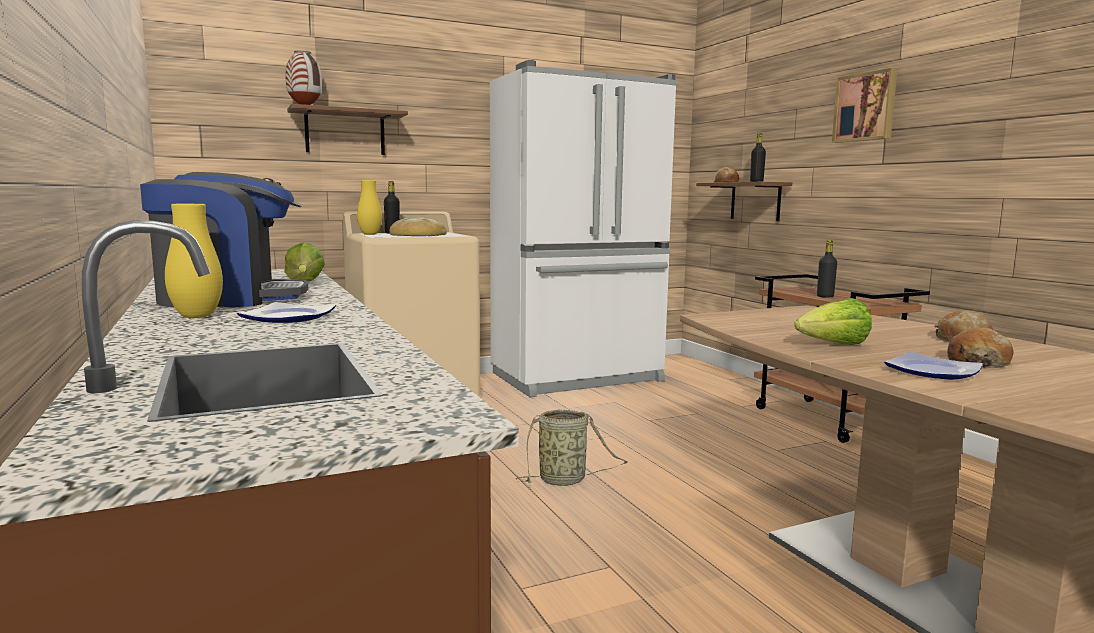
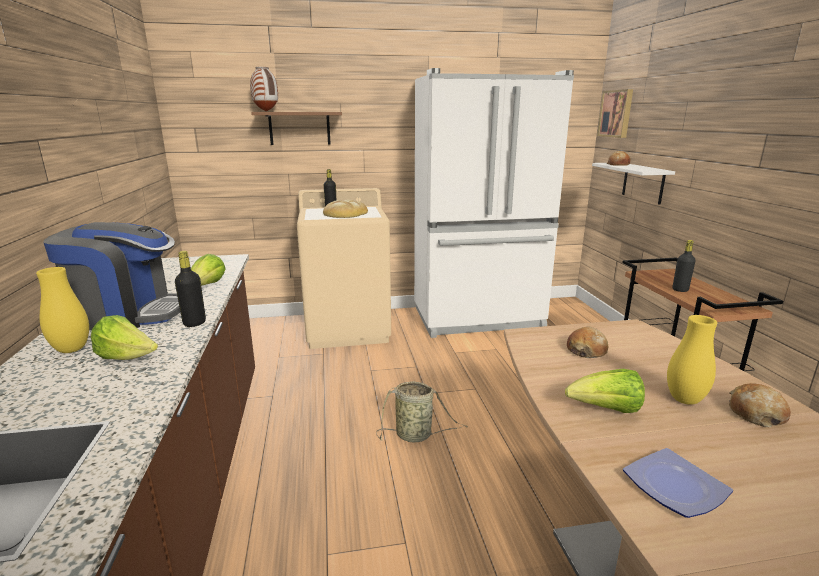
camera: 15 degrees right, 10 degrees up
plate [237,302,336,323] -> lettuce [91,315,158,360]
yellow vase [357,180,382,235] -> yellow vase moved to [667,315,717,405]
brown shelf [696,182,792,221] -> white shelf [592,163,675,205]
black bottle [750,133,766,182] -> black bottle moved to [175,251,206,327]
picture [832,68,897,143] -> picture moved to [597,89,633,138]
bread [947,328,1014,368] -> bread moved to [567,326,609,358]

